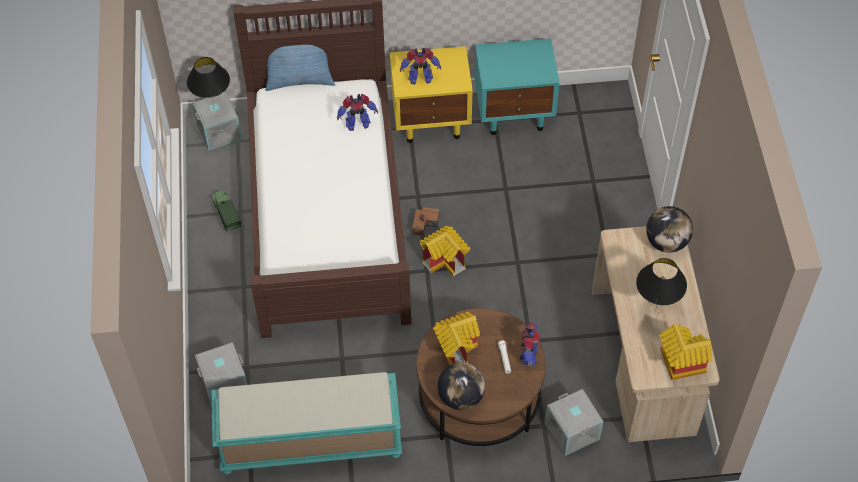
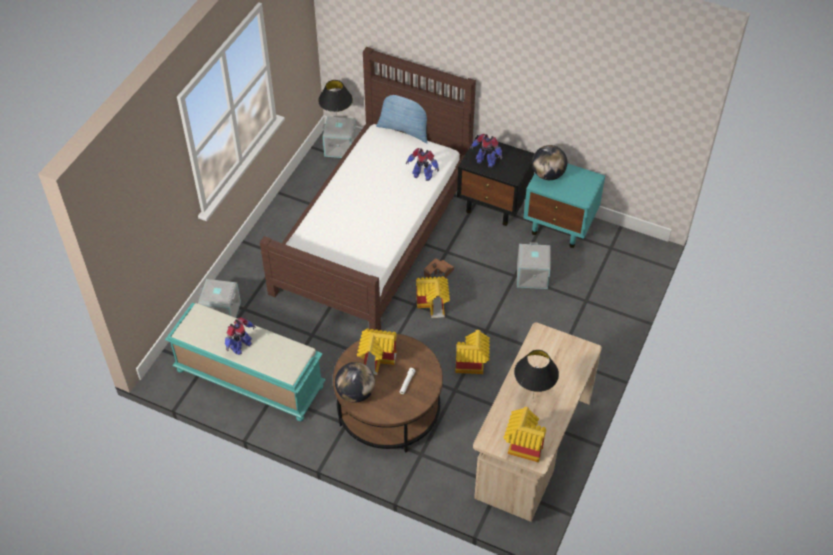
camera: 30 degrees right, 5 degrees down
toy truck [212,191,242,232] -> none
yellow nightstand [390,46,472,143] -> black nightstand [457,135,535,226]
toy robot [519,323,540,367] -> toy robot moved to [225,317,256,355]
grey storage box [545,389,603,456] -> grey storage box moved to [517,242,551,289]
globe [646,206,693,253] -> globe moved to [532,145,567,180]
none -> toy house [455,330,490,374]

